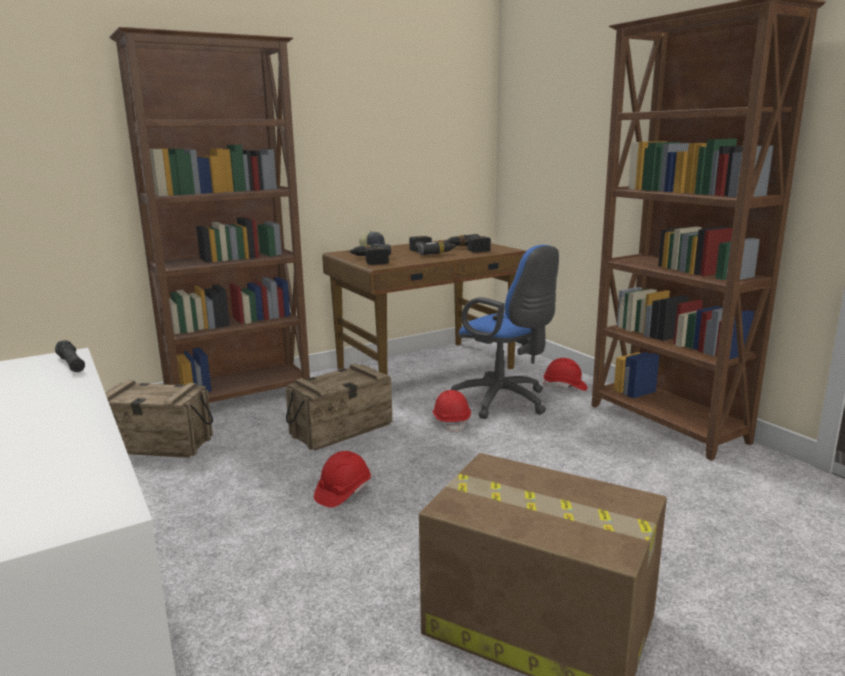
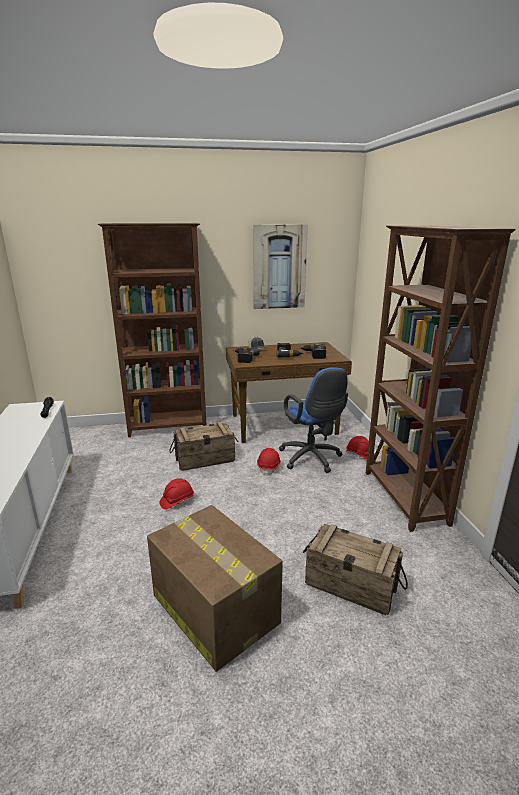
camera: 20 degrees right, 5 degrees up
crate [105,380,213,458] -> crate moved to [303,524,408,615]
none -> picture [253,224,308,309]

